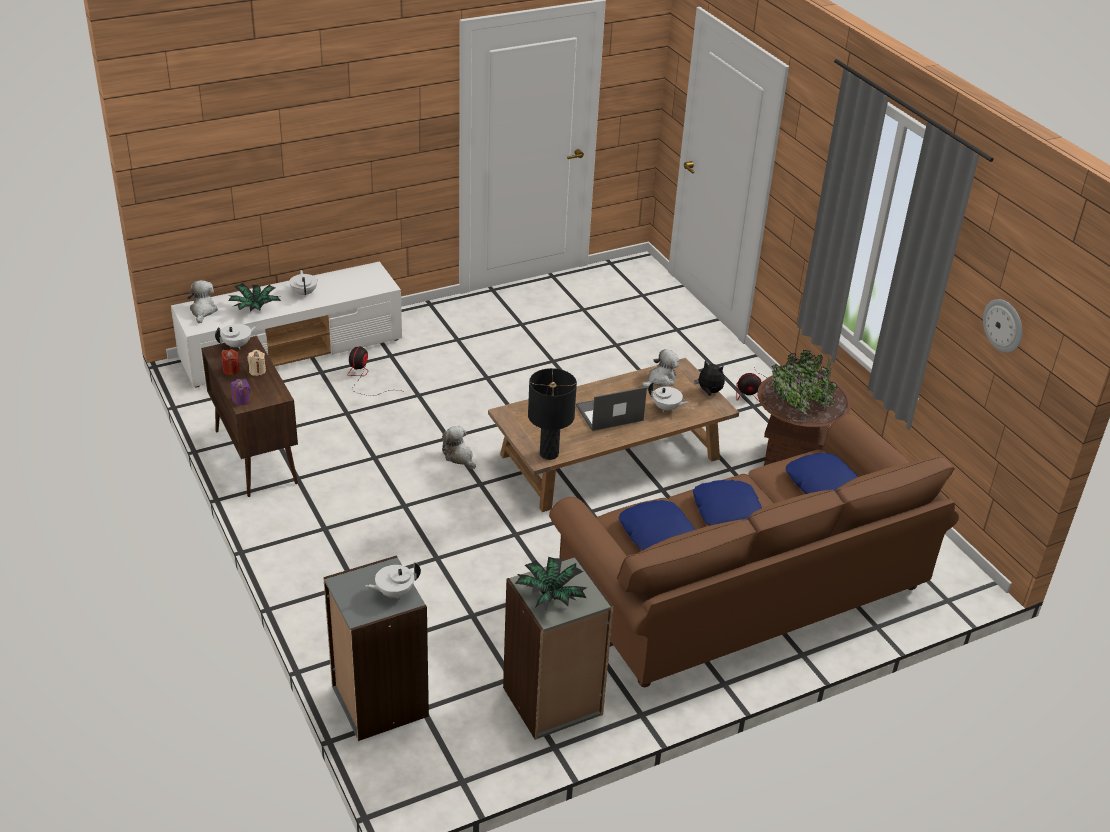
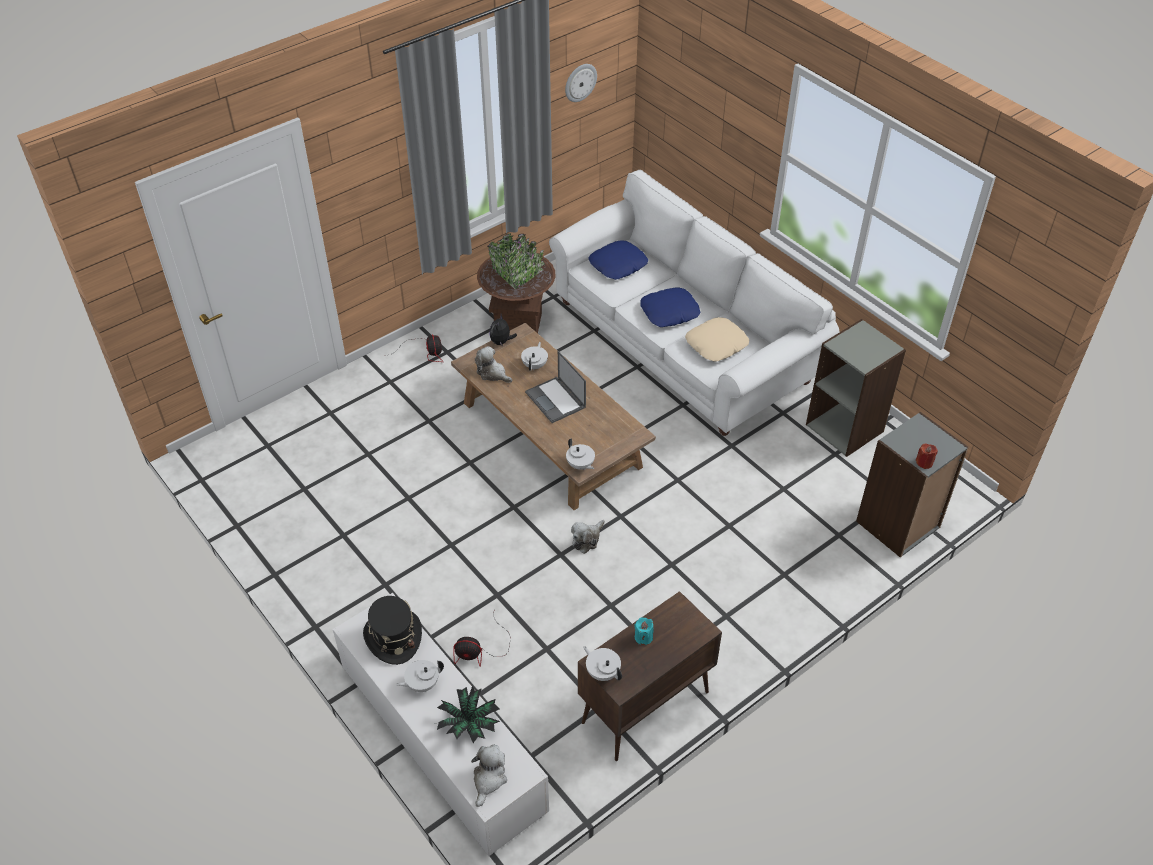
camera: 100 degrees left, 10 degrees up
plush toy [187,280,218,324] -> plush toy turned 120 degrees clockwise [471,745,507,807]
red candle [221,349,240,375] -> red candle moved to [916,443,938,469]
purple candle [231,379,250,405] -> none
beige candle [247,350,266,376] -> turquoise candle [634,617,654,645]
white teapot [365,562,421,599] -> white teapot moved to [566,438,595,470]
potted plant [515,557,587,610] -> none
black table lamp [528,368,577,460] -> none
brown sofa [549,414,959,687] -> white sofa [549,170,839,436]
blue pillow [619,500,695,550] -> beige pillow [685,317,749,362]
none -> black hat [363,596,422,665]

